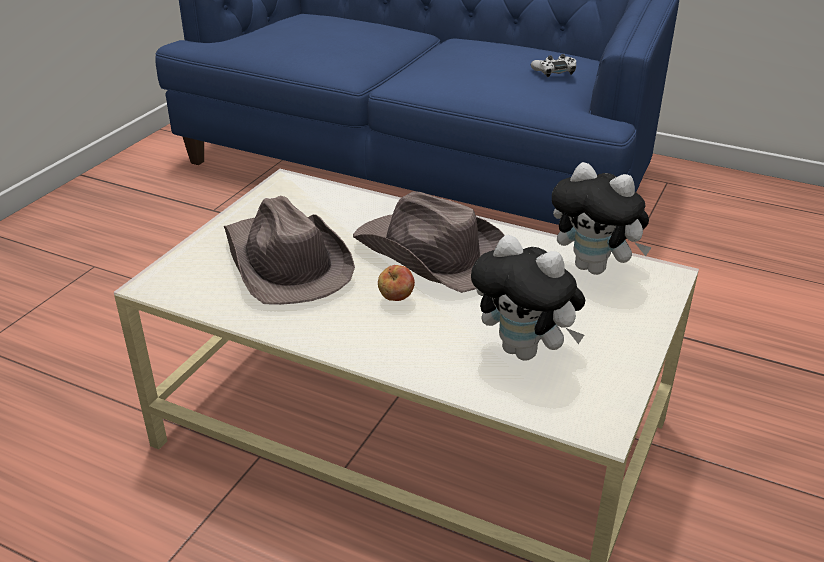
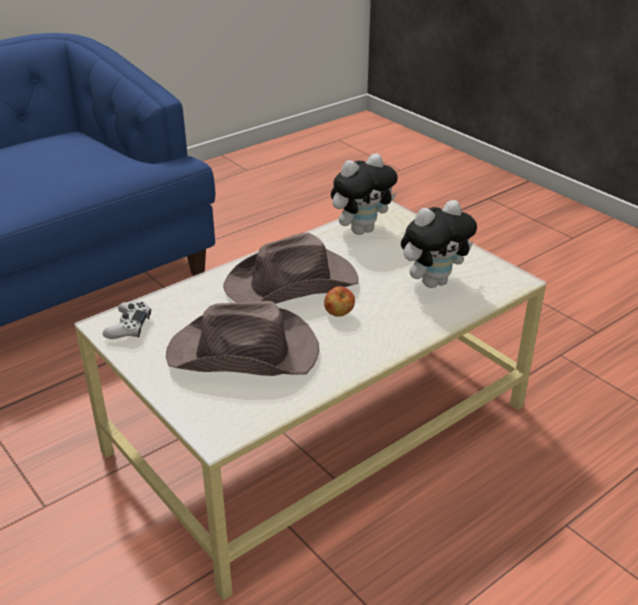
camera: 65 degrees left, 0 degrees up
white game controller [531,54,576,77] -> white game controller moved to [103,301,151,339]

